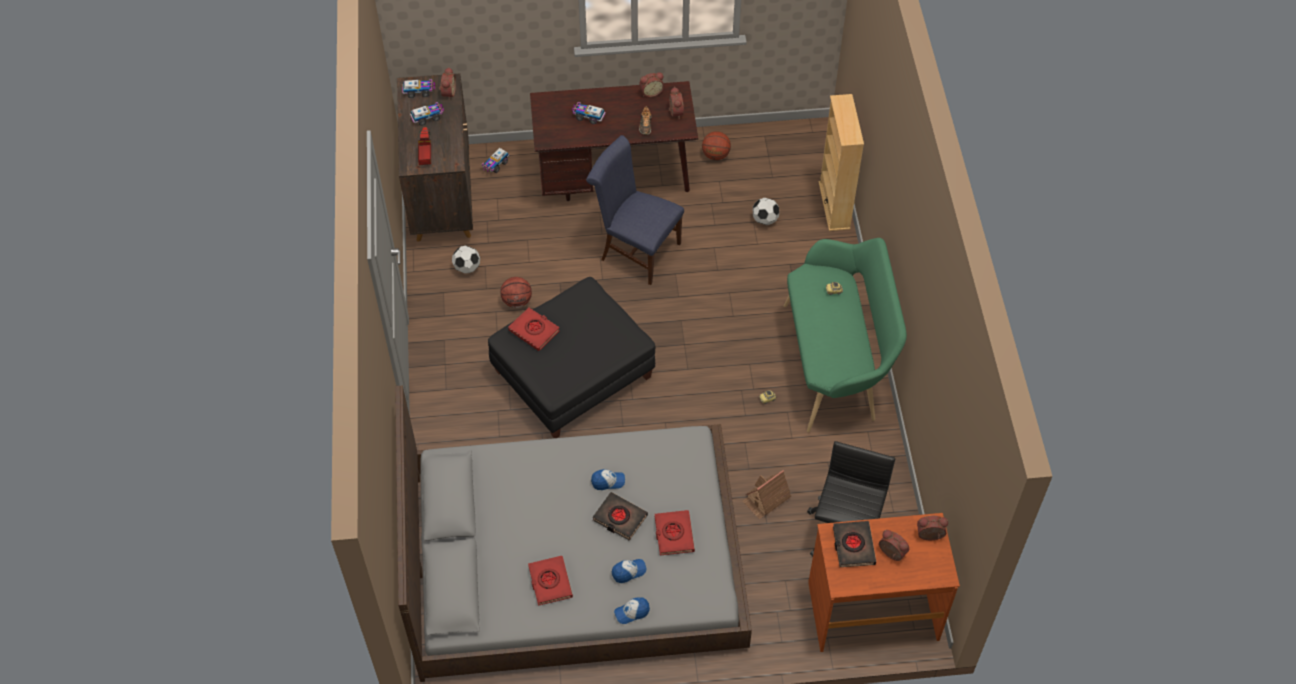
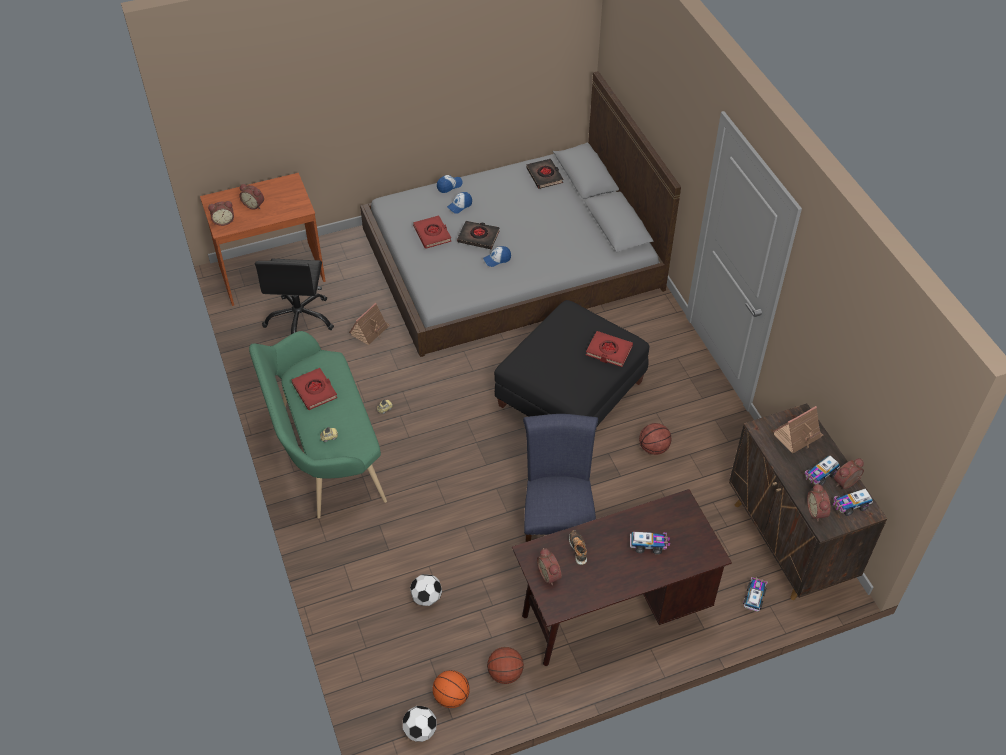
camera: 165 degrees right, 5 degrees down
toy truck [418,127,431,165] -> toy house [773,406,823,453]
football [452,245,480,274] -> football moved to [403,706,436,742]
red book [528,556,573,606] -> red book moved to [291,368,337,410]
blue chair [586,135,684,285] -> blue chair turned 105 degrees counterclockwise [523,414,598,542]
alarm clock [639,72,664,97] -> alarm clock moved to [834,458,864,489]
beige bookcase [819,94,864,231] -> none
black book [833,521,876,567] -> black book moved to [526,159,563,189]
none -> basketball [433,670,470,708]

